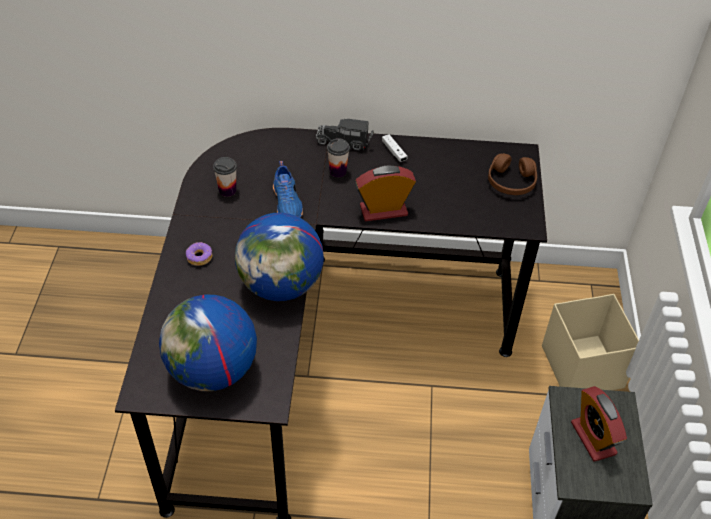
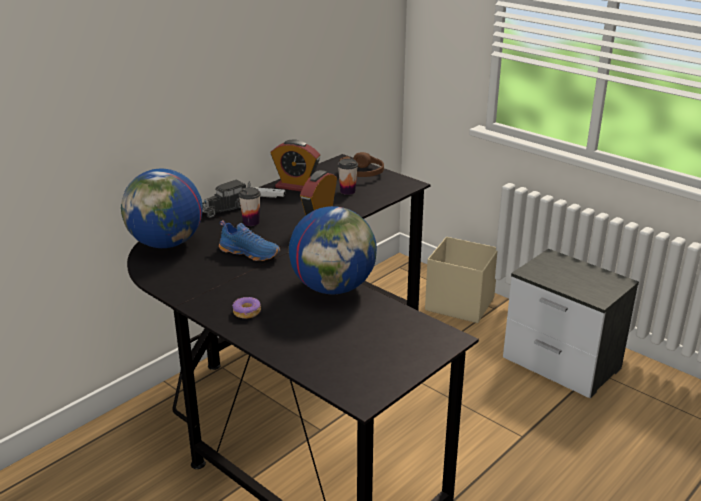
camera: 50 degrees left, 20 degrees down
globe [159,295,257,391] -> globe moved to [121,168,203,248]
cup [213,157,237,197] -> cup moved to [338,159,358,195]
alarm clock [571,386,627,462] -> alarm clock moved to [271,140,320,192]

